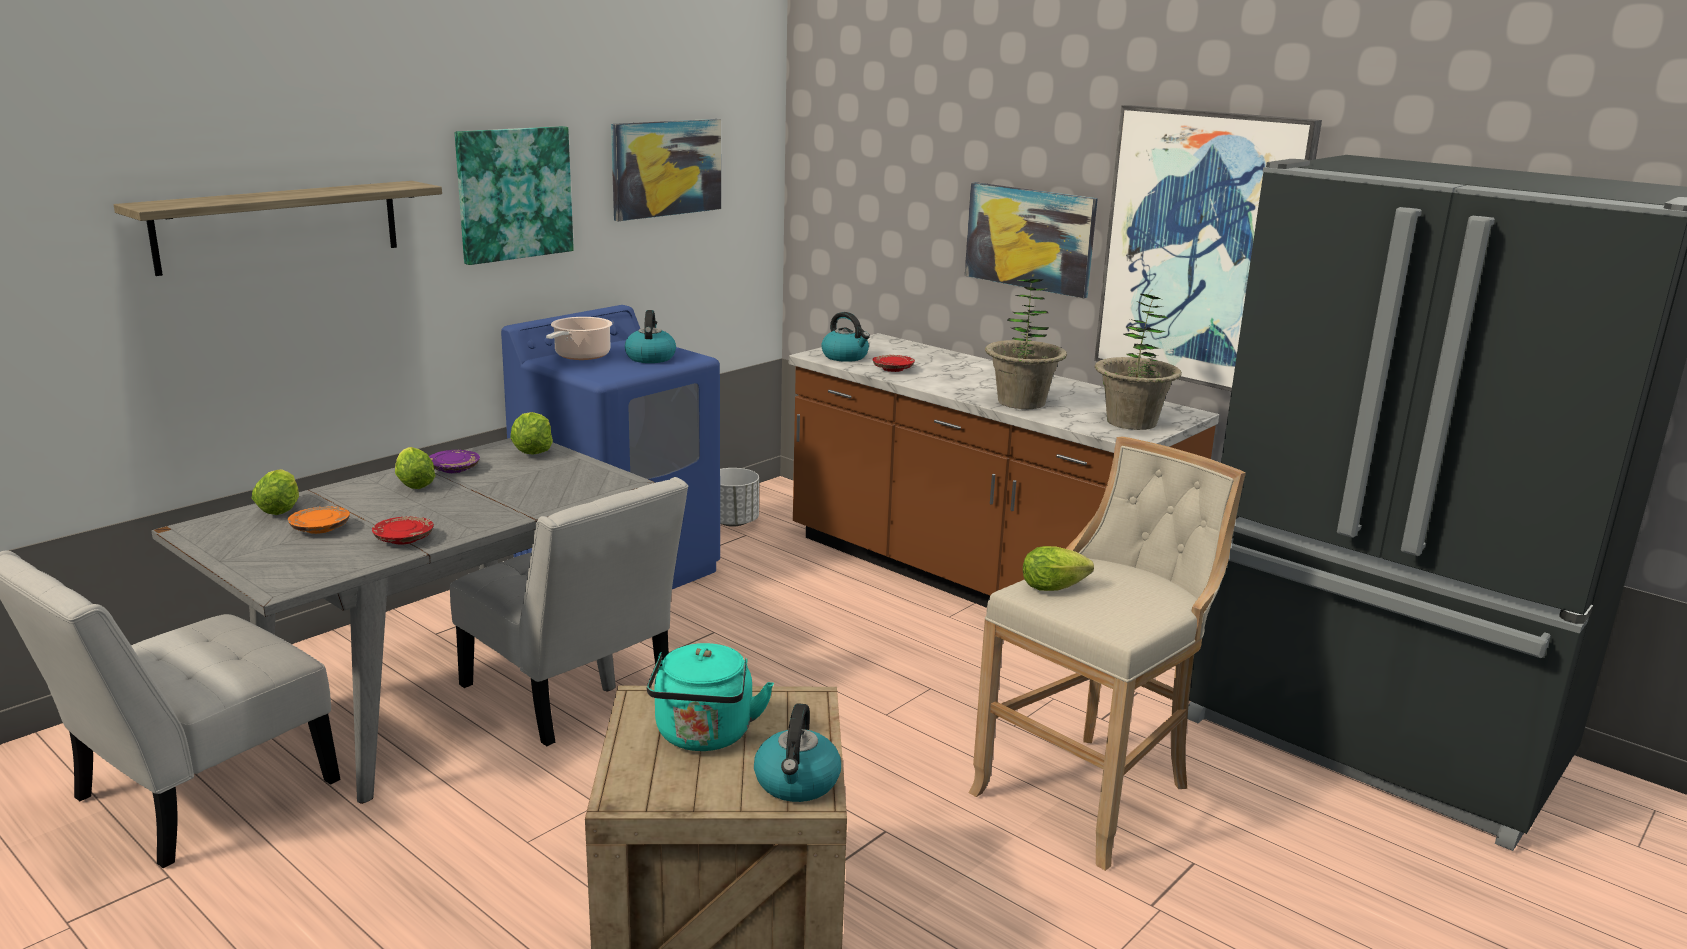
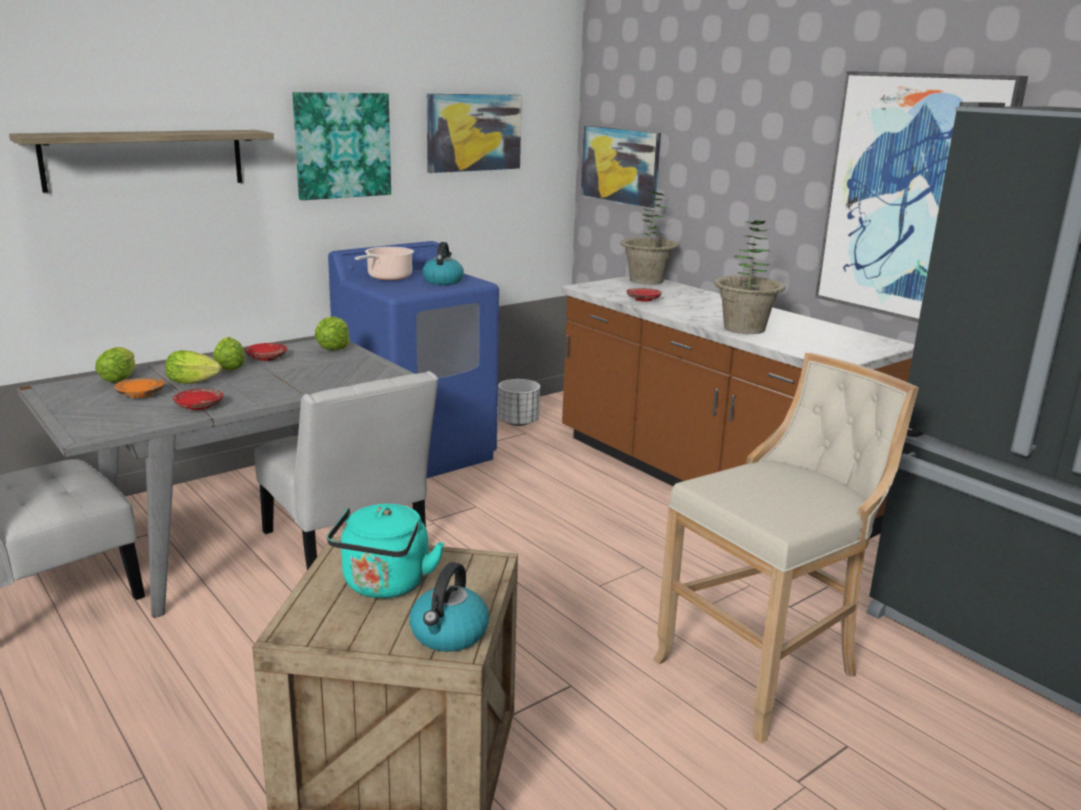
camera: 10 degrees right, 0 degrees up
purple plate [429,450,480,473] -> red plate [245,343,287,361]
kettle [821,312,870,362] -> none
picture [965,182,1097,299] -> picture moved to [581,126,661,208]
lettuce [1023,546,1094,591] -> lettuce moved to [165,350,222,384]
potted plant [1095,294,1182,430] -> potted plant moved to [620,190,678,285]

